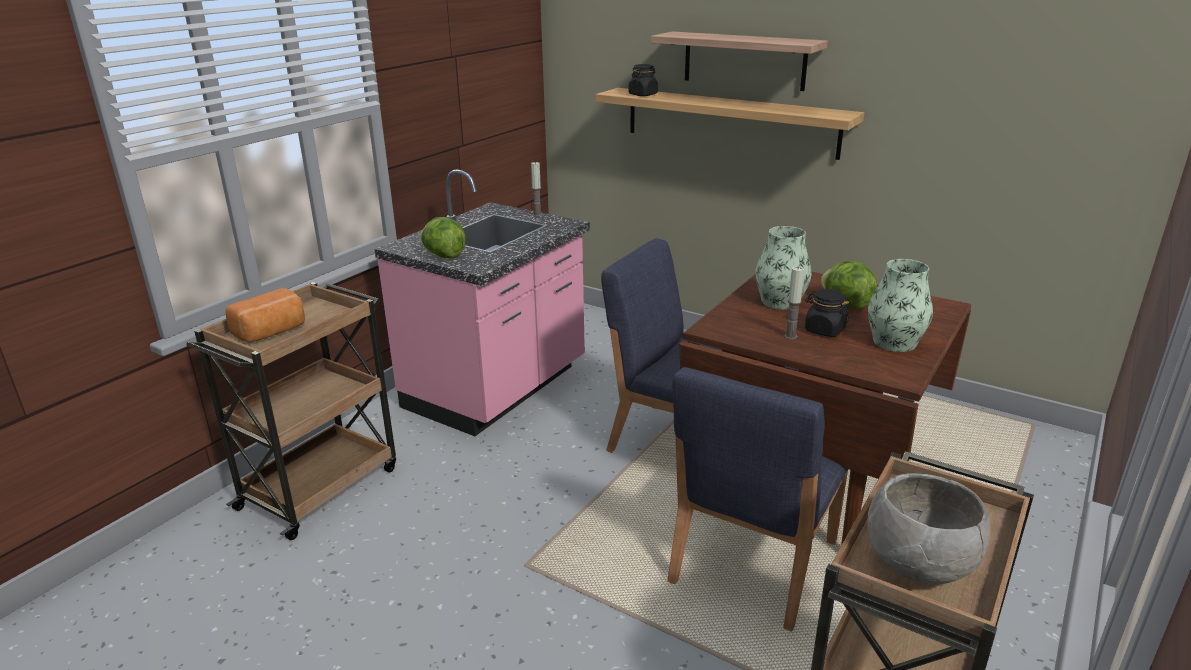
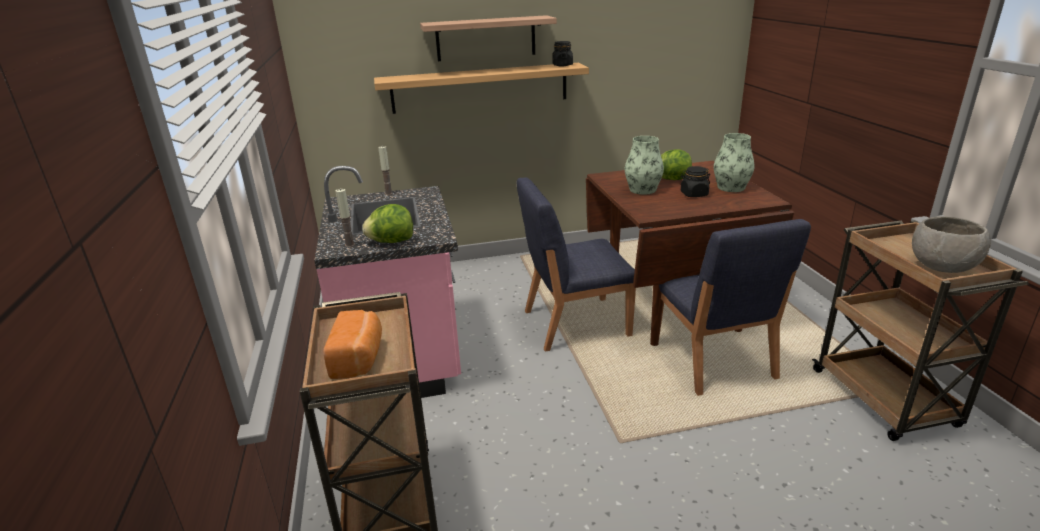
camera: 45 degrees left, 0 degrees up
black jar [628,64,658,96] -> black jar moved to [552,41,573,66]
candle [784,266,804,340] -> candle moved to [335,189,355,247]

